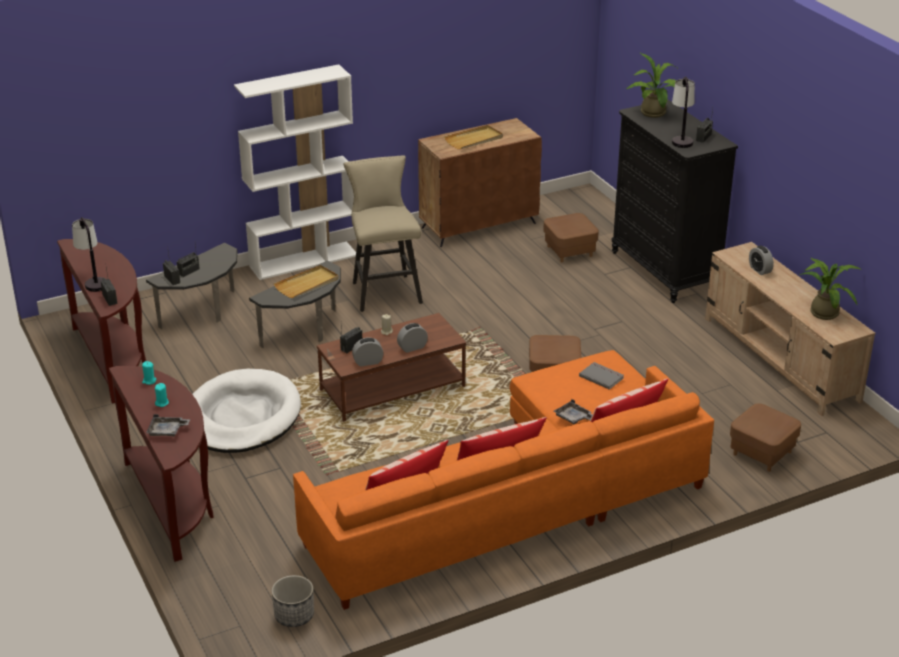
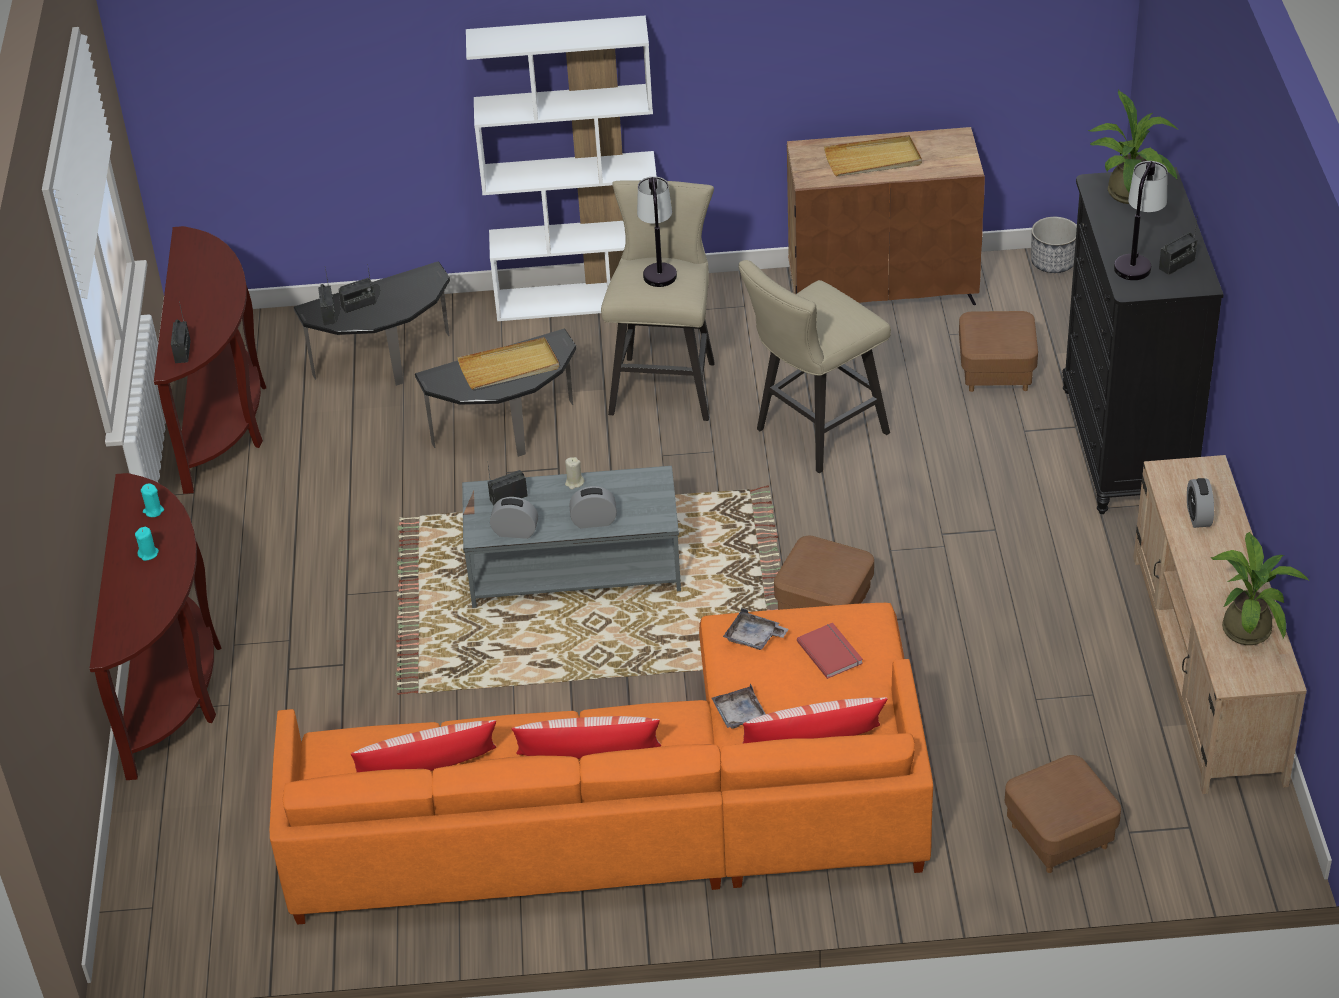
camera: 25 degrees right, 10 degrees up
table lamp [72,217,107,292] -> table lamp moved to [637,176,677,287]
grey tray [146,414,190,437] -> grey tray moved to [723,608,789,650]
white dog bed [192,369,301,453] -> none
planter [271,575,314,627] -> planter moved to [1031,217,1077,273]
brown coffee table [317,313,467,421] -> grey coffee table [462,466,681,608]
grey book [579,362,624,390] -> red book [797,623,863,679]
none -> beige stool [738,260,891,473]

